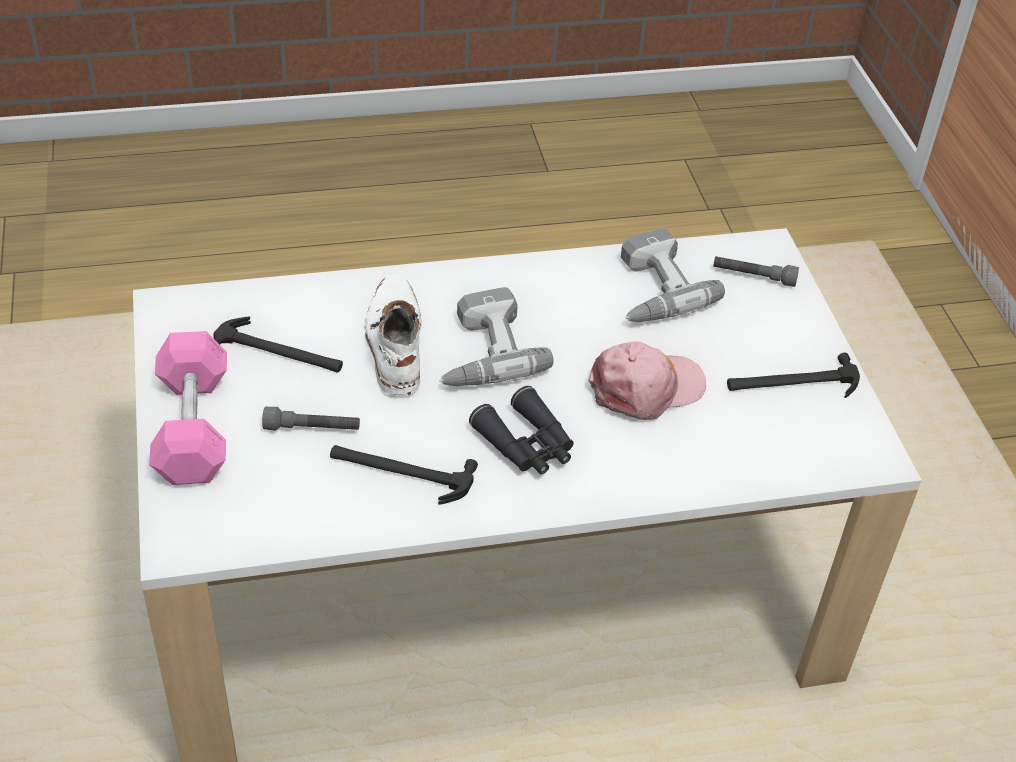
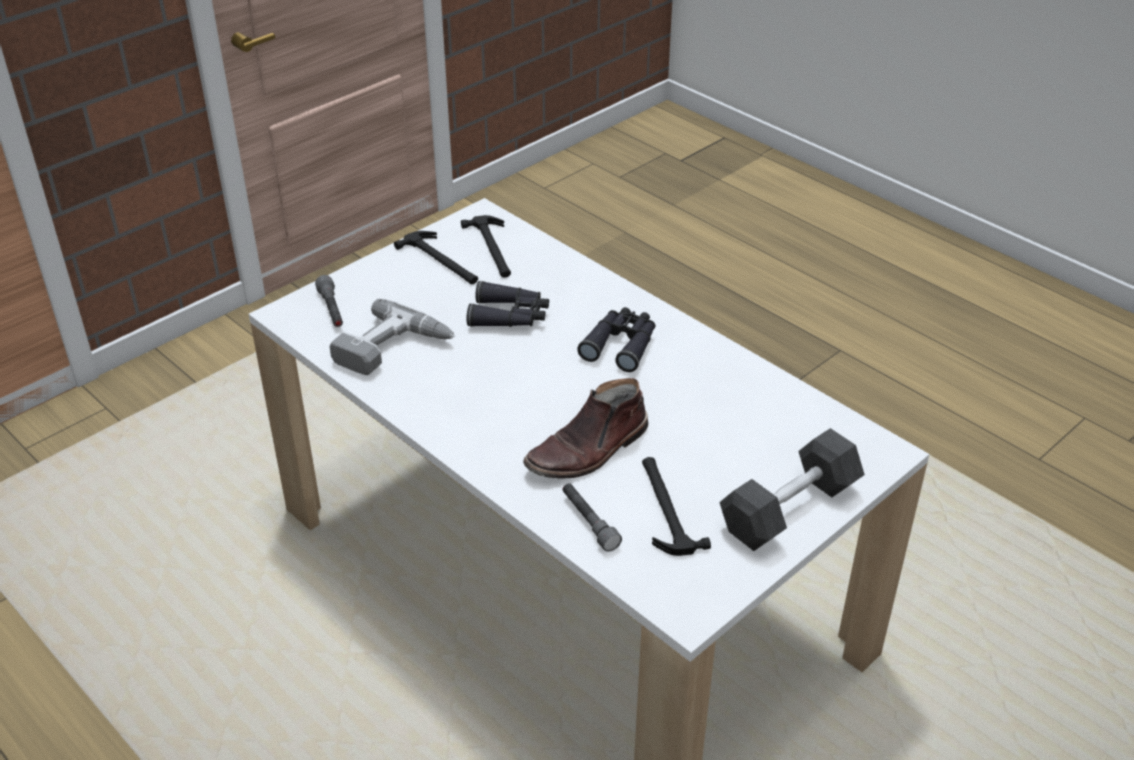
camera: 120 degrees left, 5 degrees down
pink dumbbell [149,331,227,485] -> grey dumbbell [719,428,865,551]
grey flashlight [262,407,360,431] -> grey flashlight moved to [562,483,622,552]
hammer [330,445,478,505] -> hammer moved to [461,215,511,277]
white boot [365,275,421,395] -> brown boot [523,378,648,479]
power drill [440,287,553,386] -> none
pink cap [588,341,706,420] -> black binoculars [467,281,549,327]

